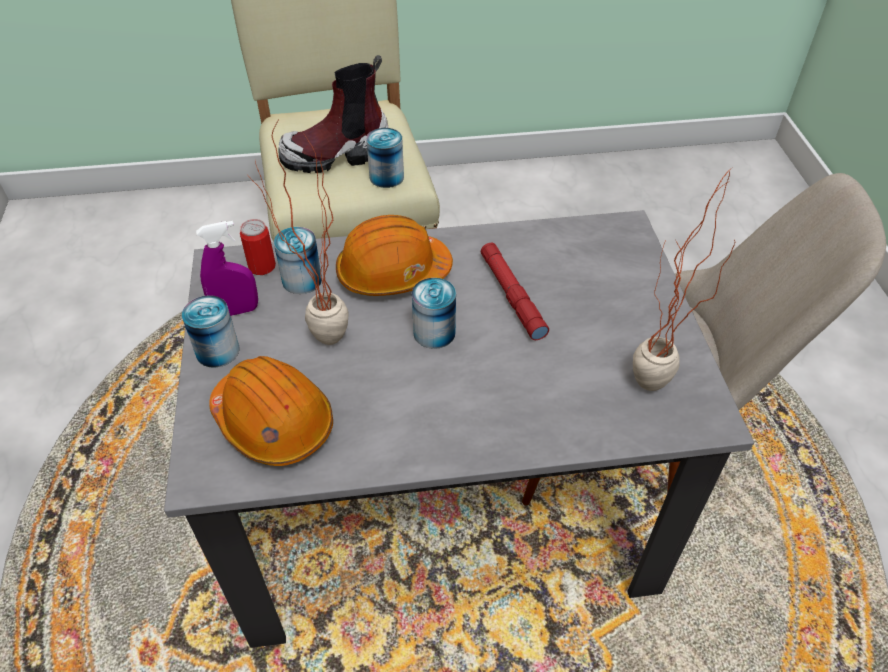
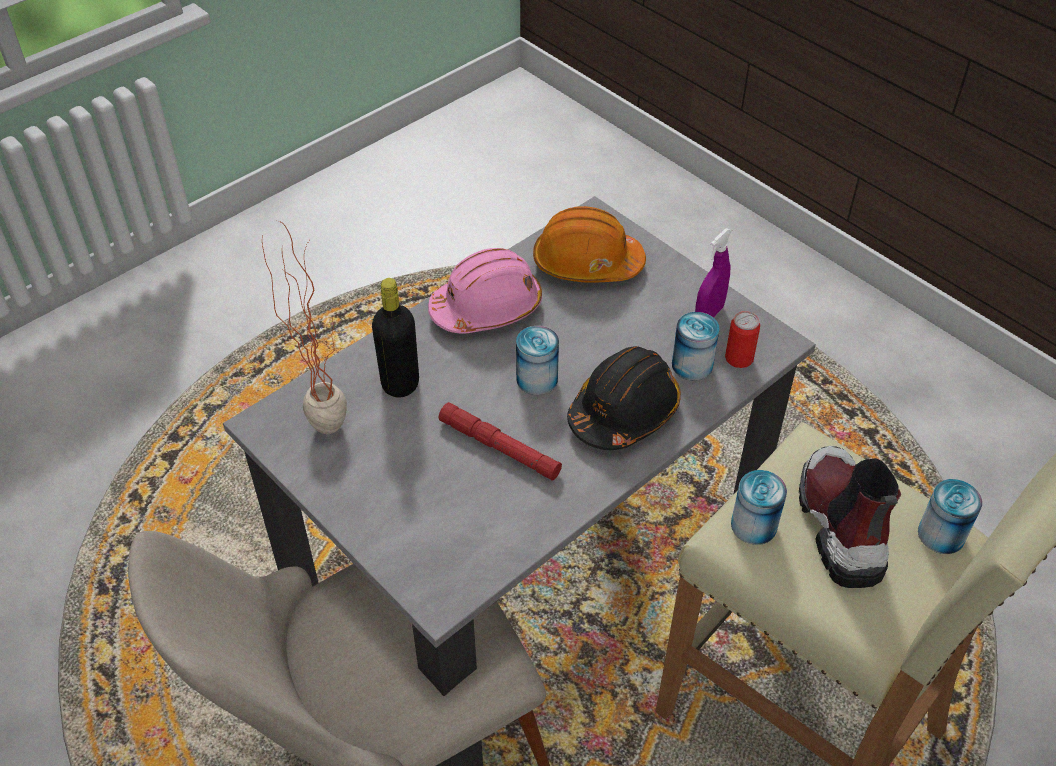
camera: 145 degrees right, 0 degrees up
can [182,295,239,368] -> can moved to [918,479,983,554]
potted plant [249,121,349,345] -> none
boot [278,55,388,173] -> boot turned 45 degrees counterclockwise [799,446,901,588]
orange hard hat [336,215,453,296] -> black hard hat [567,346,681,450]
none -> black bottle [372,278,419,398]
none -> pink hard hat [428,248,542,334]

